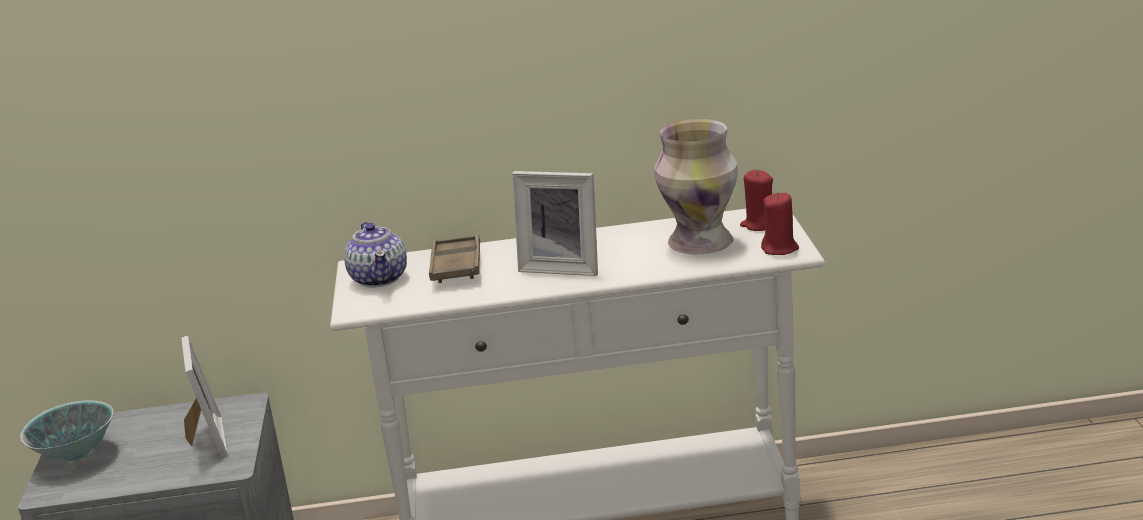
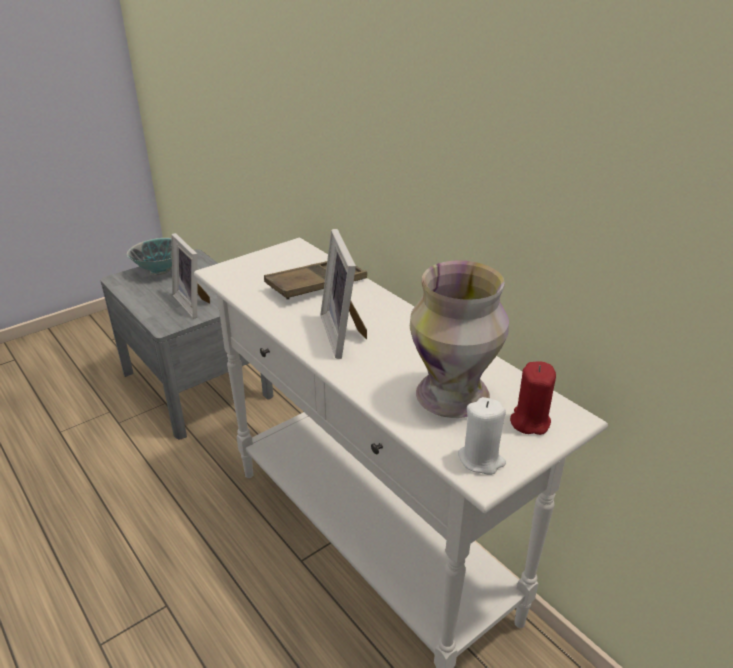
camera: 55 degrees right, 10 degrees up
picture frame [181,336,227,457] -> picture frame turned 105 degrees clockwise [171,233,210,318]
teapot [344,222,407,288] -> none
red candle [761,192,799,255] -> white candle [458,397,506,475]

